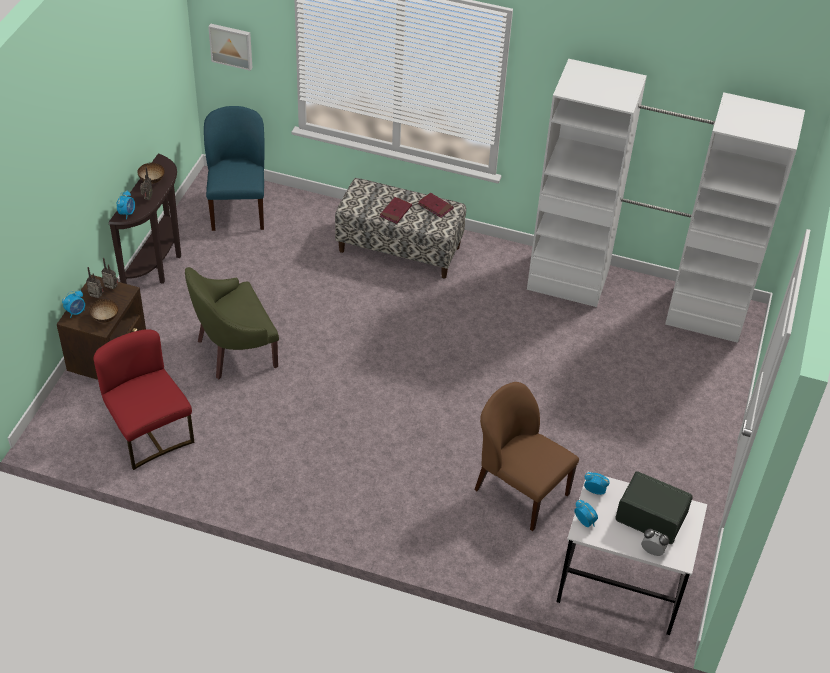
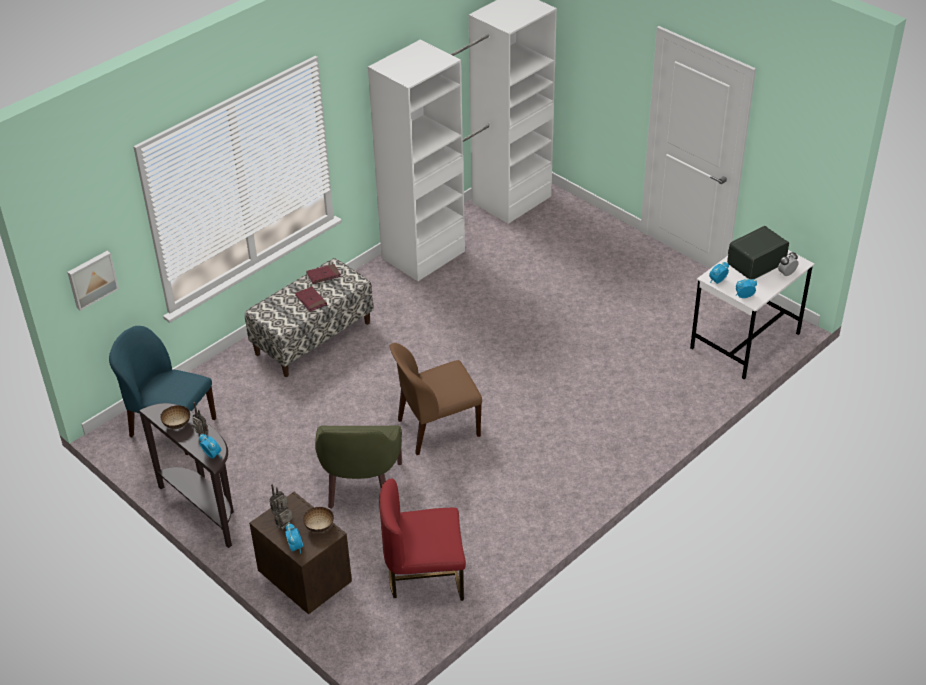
camera: 60 degrees left, 5 degrees down
brown chair [474,382,579,531] -> brown chair moved to [390,343,482,455]

